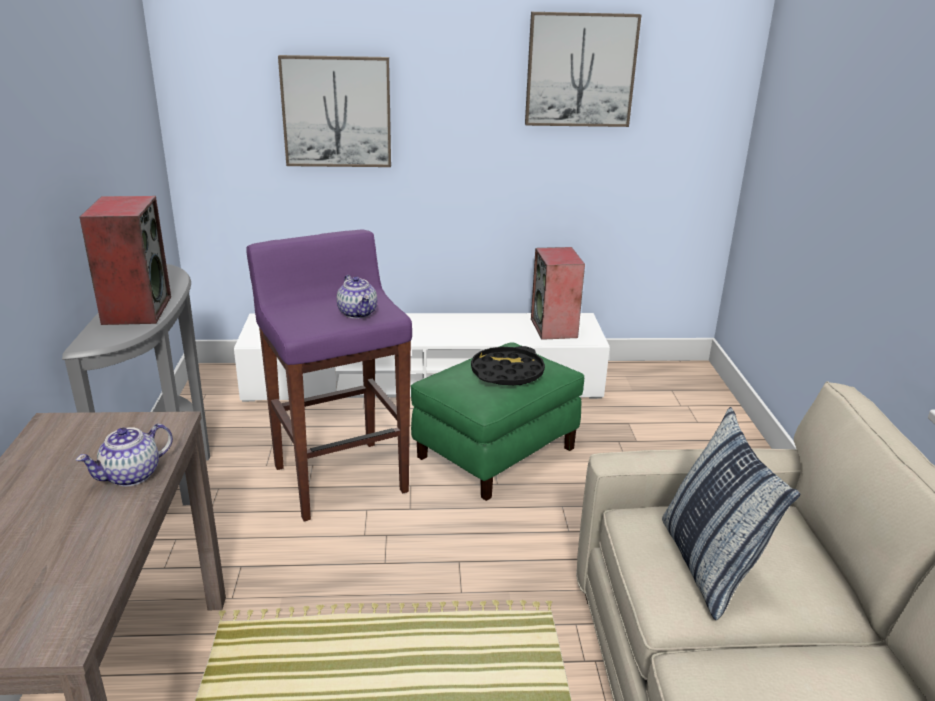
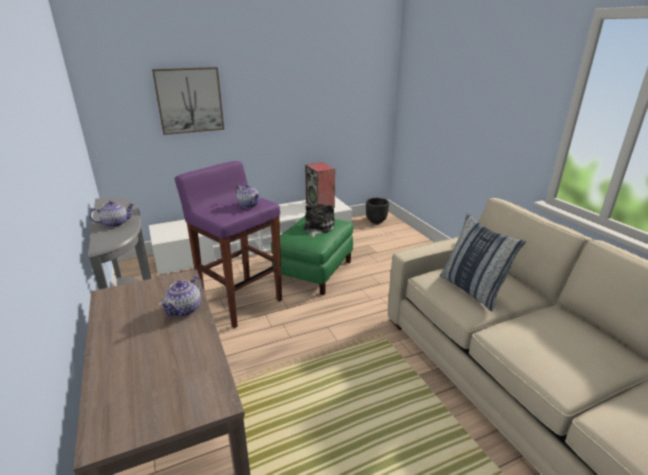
camera: 20 degrees left, 0 degrees up
speaker [80,196,171,325] -> teapot [89,201,135,227]
black tray [471,346,545,385] -> plush toy [303,204,335,237]
picture [525,12,641,127] -> none
none -> black planter [366,198,389,224]

